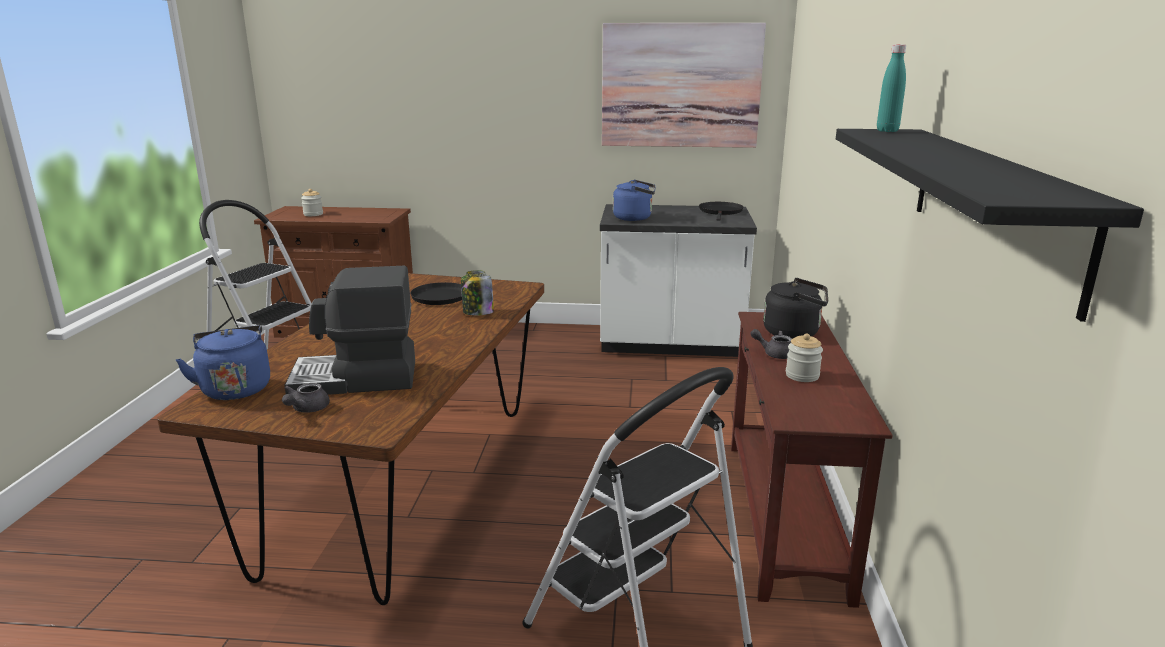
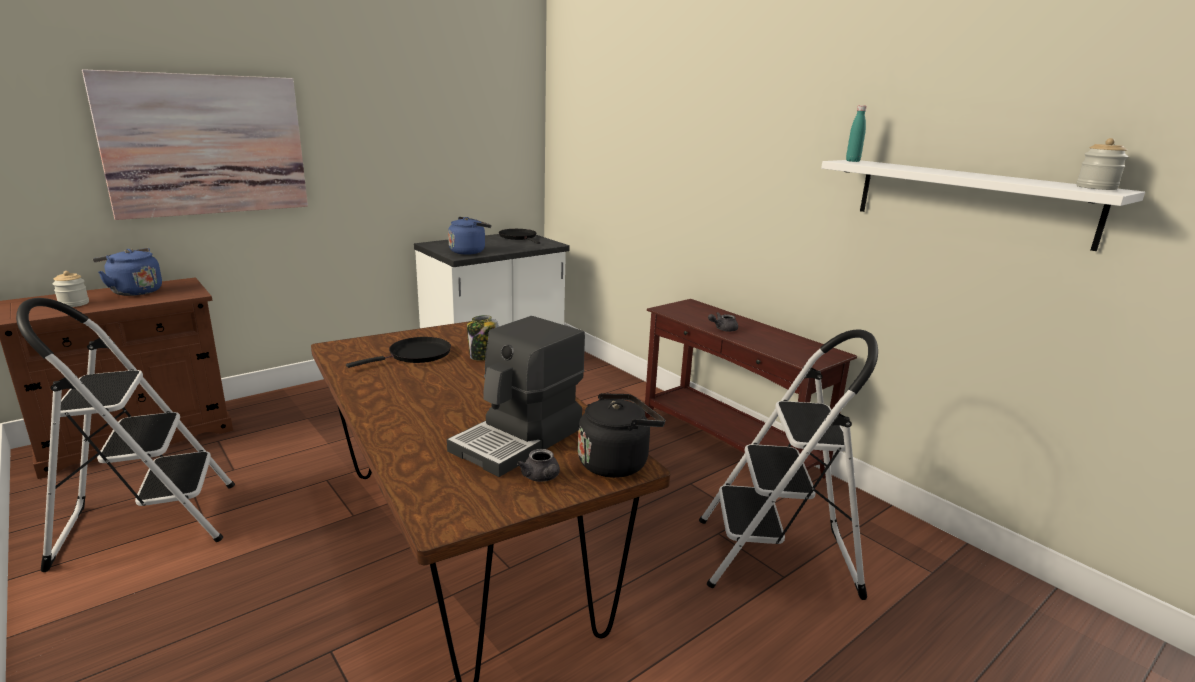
camera: 45 degrees left, 0 degrees up
blue kettle [176,325,270,400] -> blue kettle moved to [93,248,162,296]
picture [602,23,766,148] -> picture moved to [82,69,308,220]
black kettle [763,278,828,339] -> black kettle moved to [578,393,665,478]
jar [786,333,823,382] -> jar moved to [1076,138,1128,190]
black shelf [836,129,1144,322] -> white shelf [821,160,1145,251]

